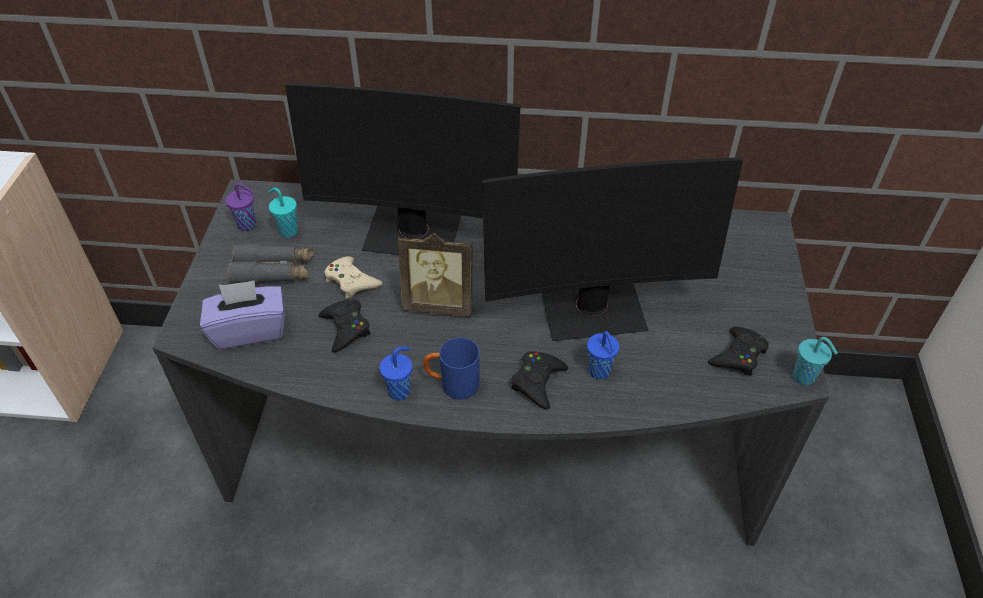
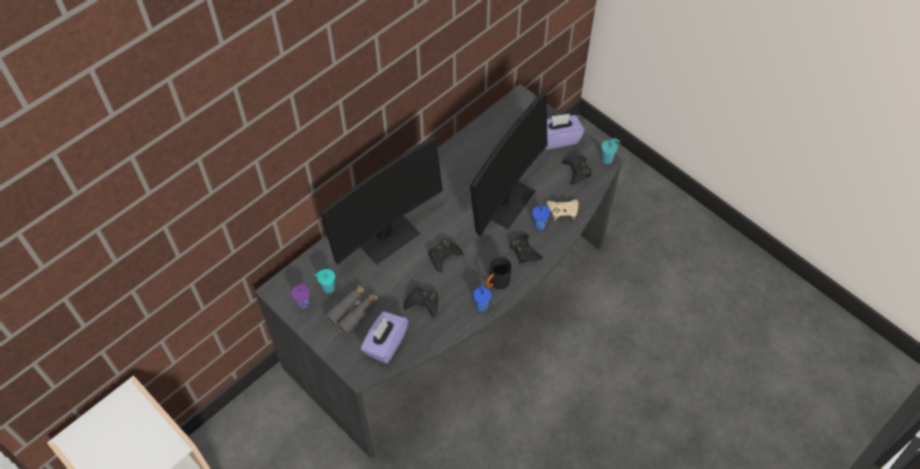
camera: 50 degrees left, 10 degrees up
beige game controller [324,256,382,299] -> beige game controller moved to [547,199,579,220]
picture frame [398,233,473,317] -> black game controller [428,239,463,273]
blue mug [423,338,479,400] -> black mug [486,257,512,289]
none -> purple tissue box [545,113,584,149]

